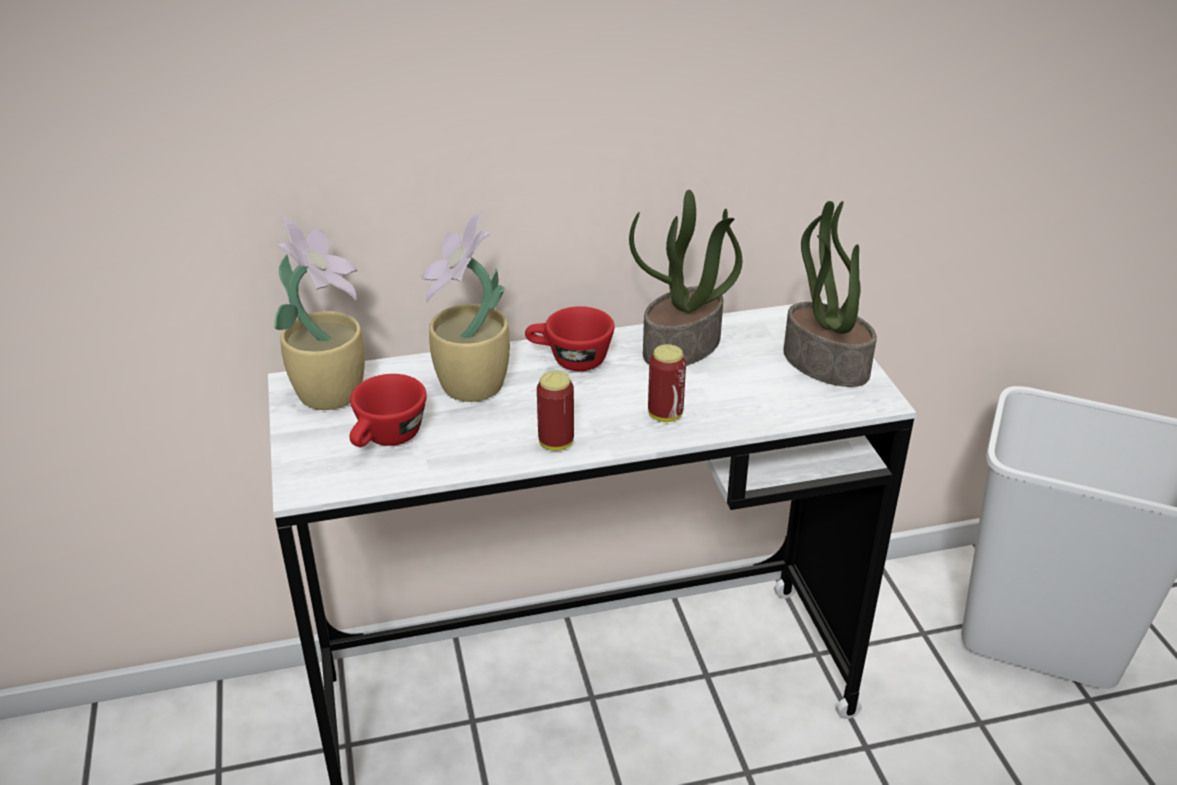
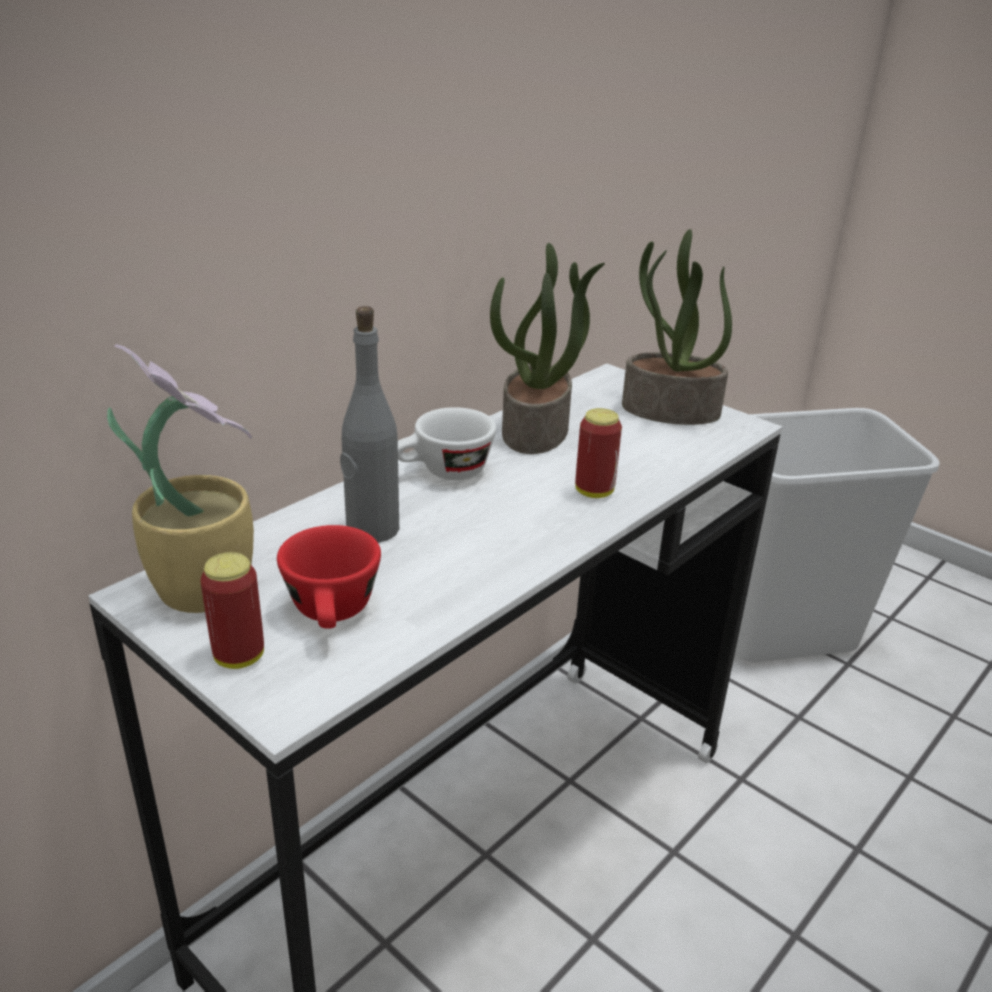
camera: 35 degrees left, 5 degrees down
potted plant [421,210,510,402] -> grey bottle [340,306,399,543]
red cup [525,306,615,371] -> white cup [398,407,496,480]
can [537,371,574,451] -> can moved to [201,552,264,669]

